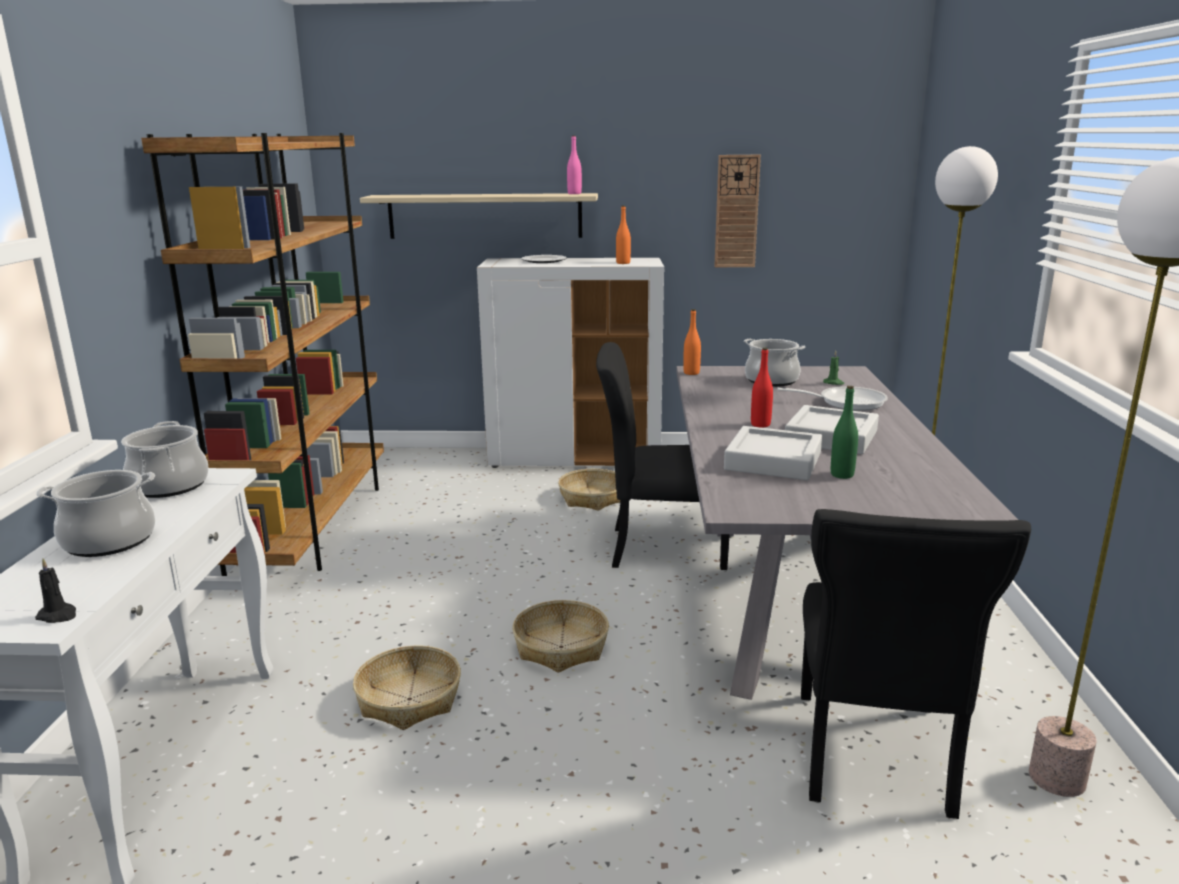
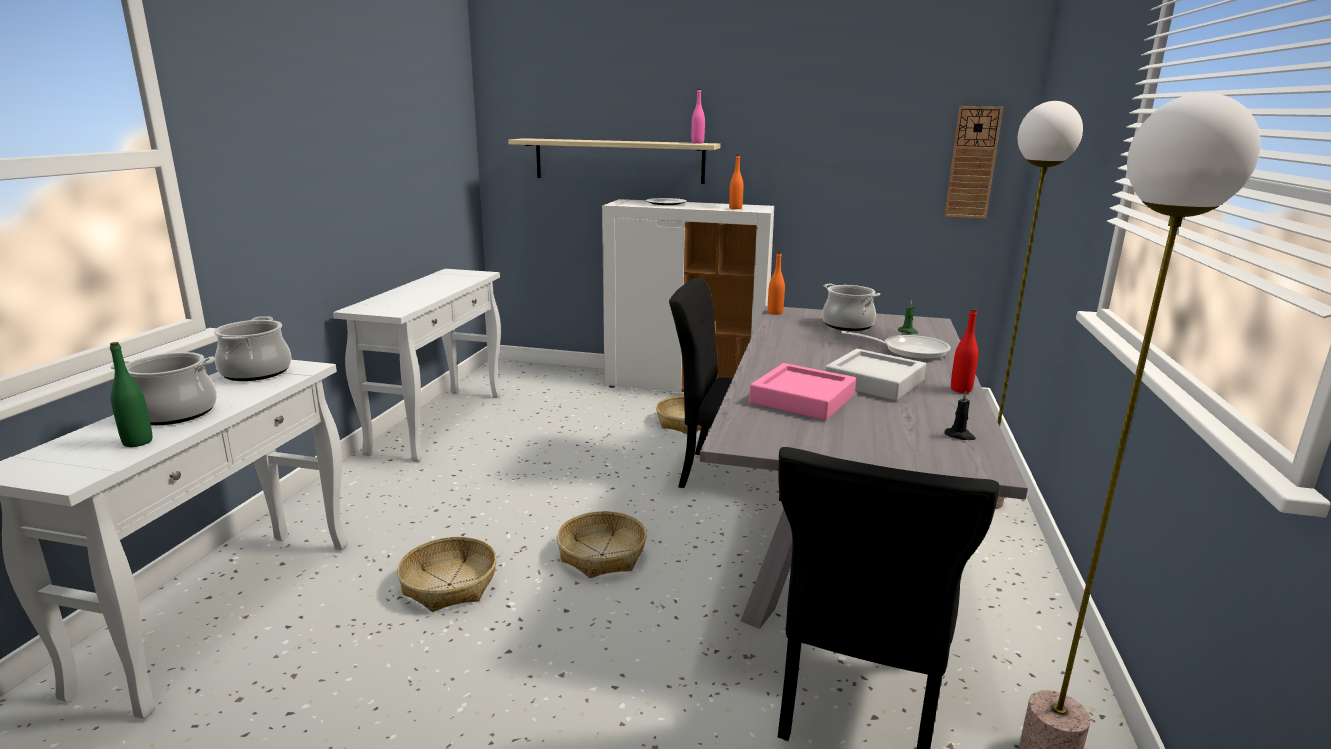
camera: 10 degrees right, 0 degrees up
black candle [35,558,76,623] -> black candle moved to [945,391,976,440]
brown bookcase [141,133,384,576] -> white console table [333,269,501,462]
wall clock [714,155,761,267] -> wall clock moved to [944,106,1003,218]
grey tray [724,426,822,480] -> pink tray [749,363,856,420]
red bottle [751,348,773,427] -> red bottle moved to [951,309,978,393]
green bottle [831,386,858,479] -> green bottle moved to [110,342,153,447]

